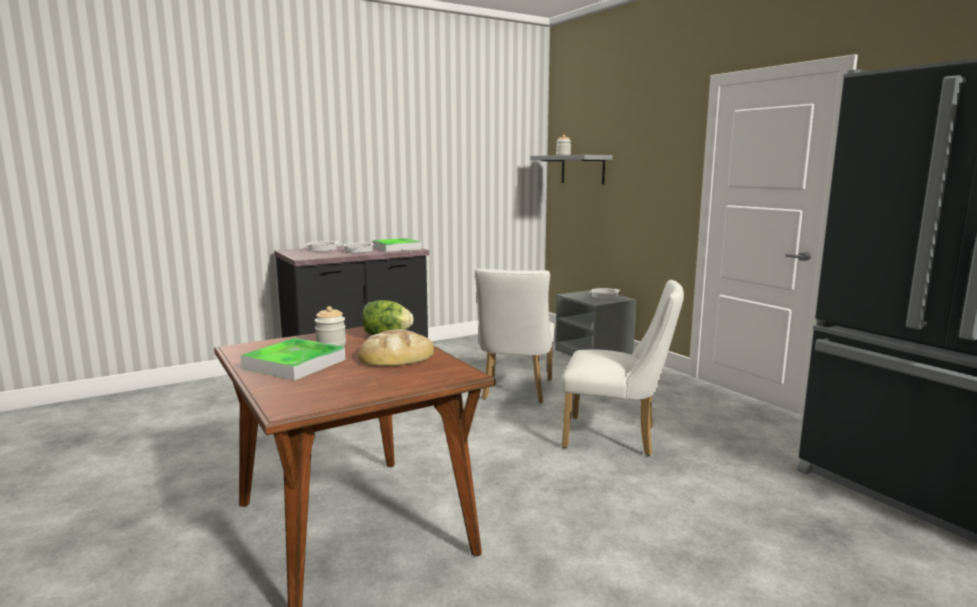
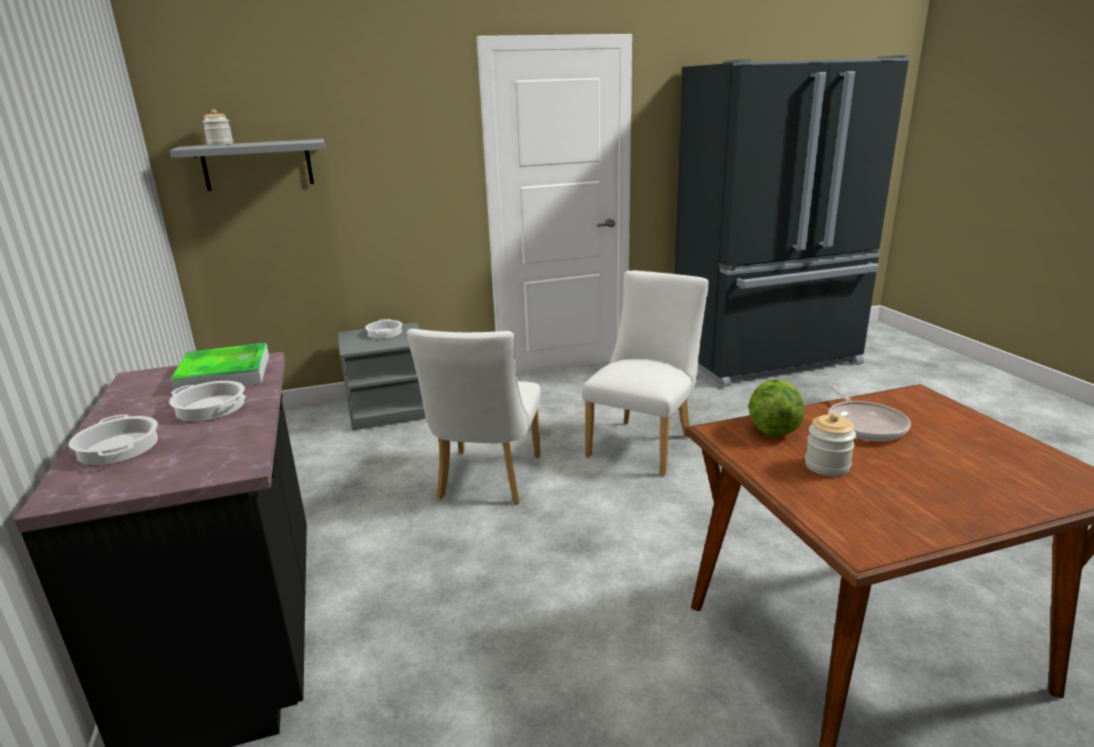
camera: 75 degrees left, 10 degrees up
tray [240,338,345,381] -> none
bread [358,329,434,366] -> frying pan [828,384,911,441]
white chair [475,268,555,403] -> white chair turned 75 degrees clockwise [407,329,541,504]

